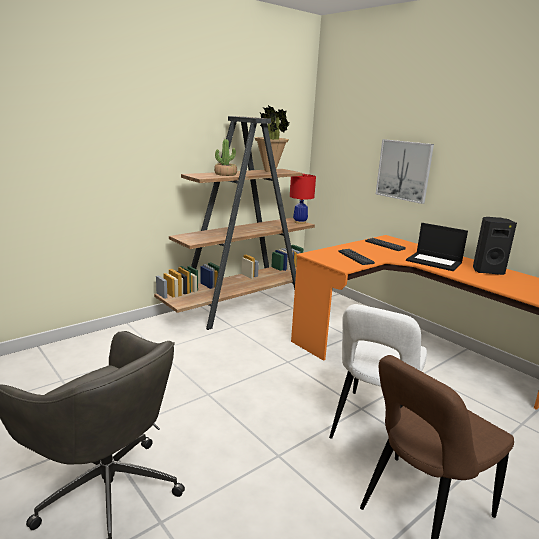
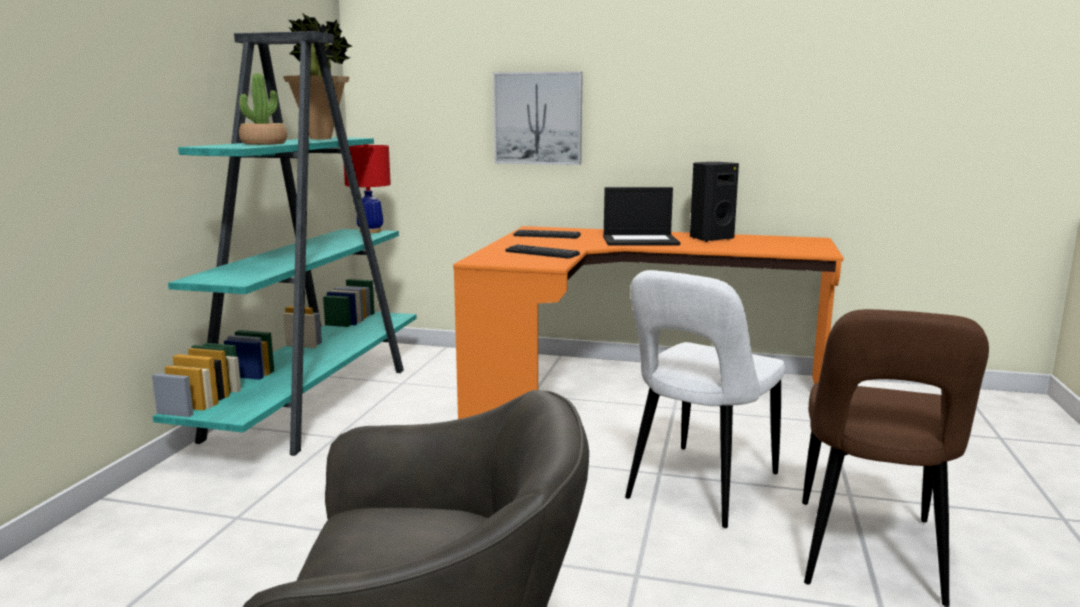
camera: 35 degrees left, 5 degrees down
brown bookcase [154,116,315,330] -> turquoise bookcase [152,31,417,456]
white chair [329,304,427,461] -> white chair turned 45 degrees clockwise [625,270,785,528]

